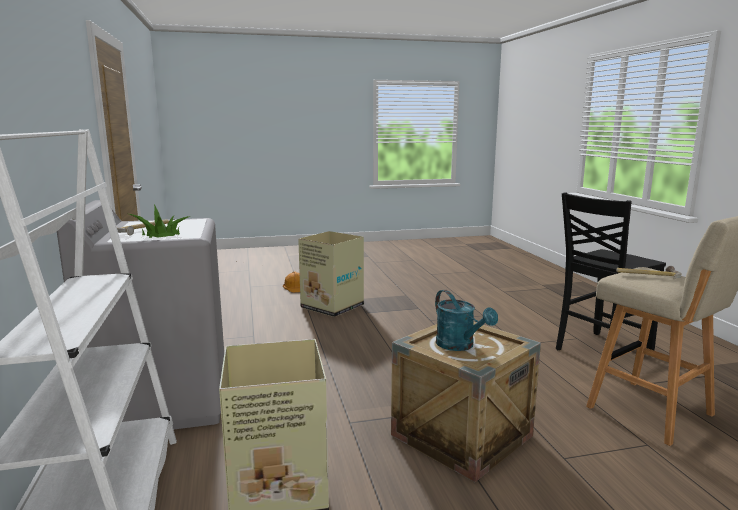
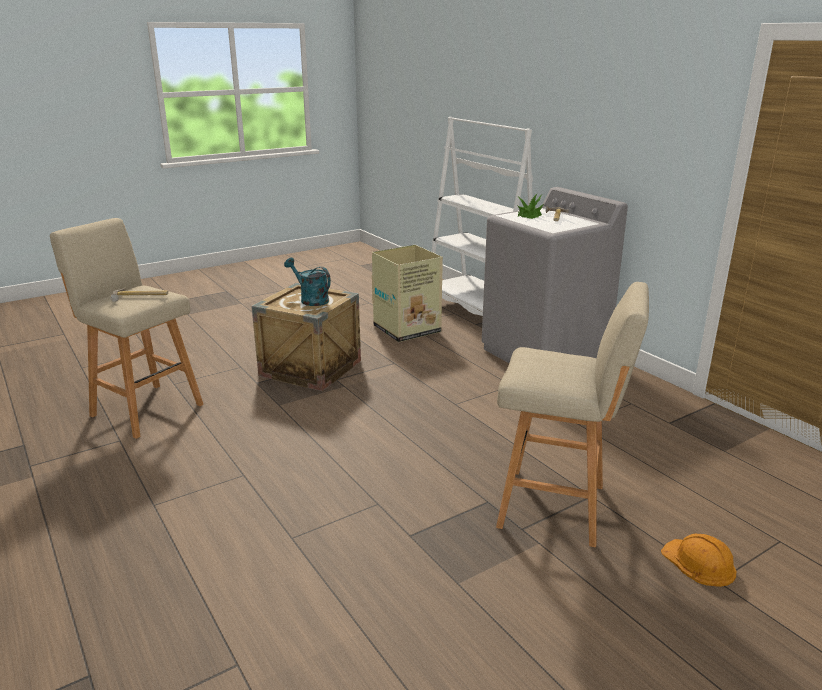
camera: 160 degrees right, 10 degrees up
cardboard box [298,231,364,317] -> beige stool [496,282,649,547]
black chair [556,193,666,350] -> none

